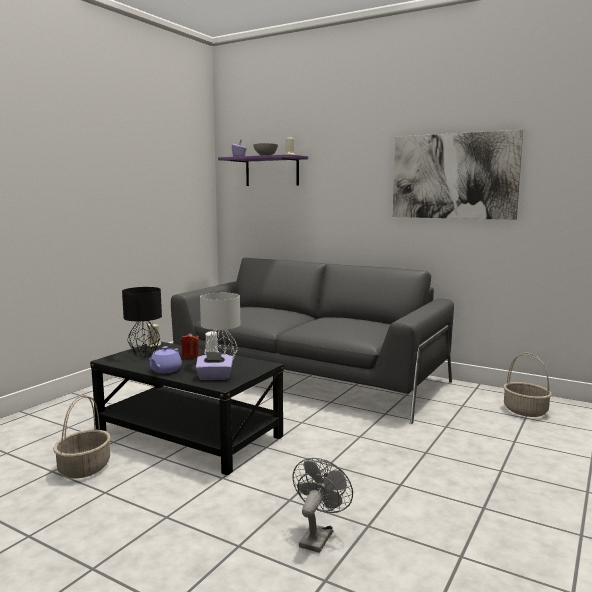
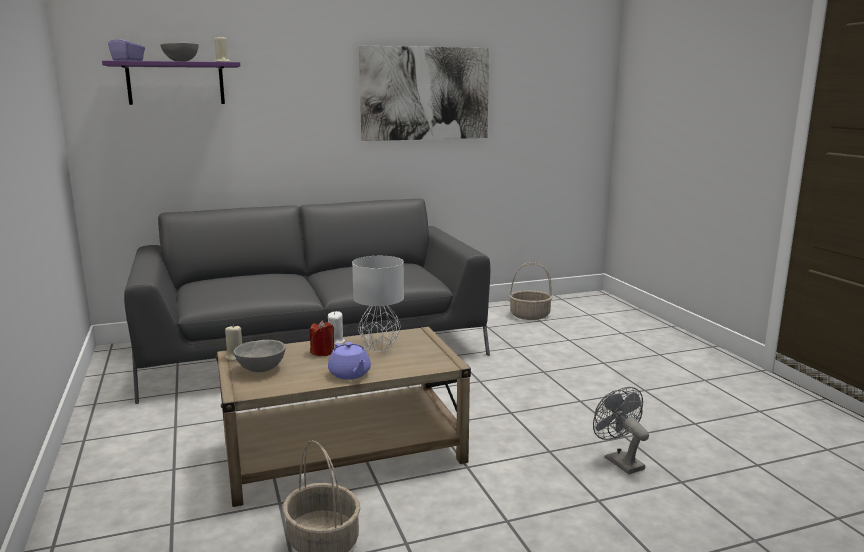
camera: 50 degrees left, 5 degrees up
black coffee table [90,342,284,475] -> beige coffee table [216,327,471,507]
black table lamp [122,287,162,357] -> grey bowl [234,340,286,372]
purple tissue box [196,352,233,380] -> none

